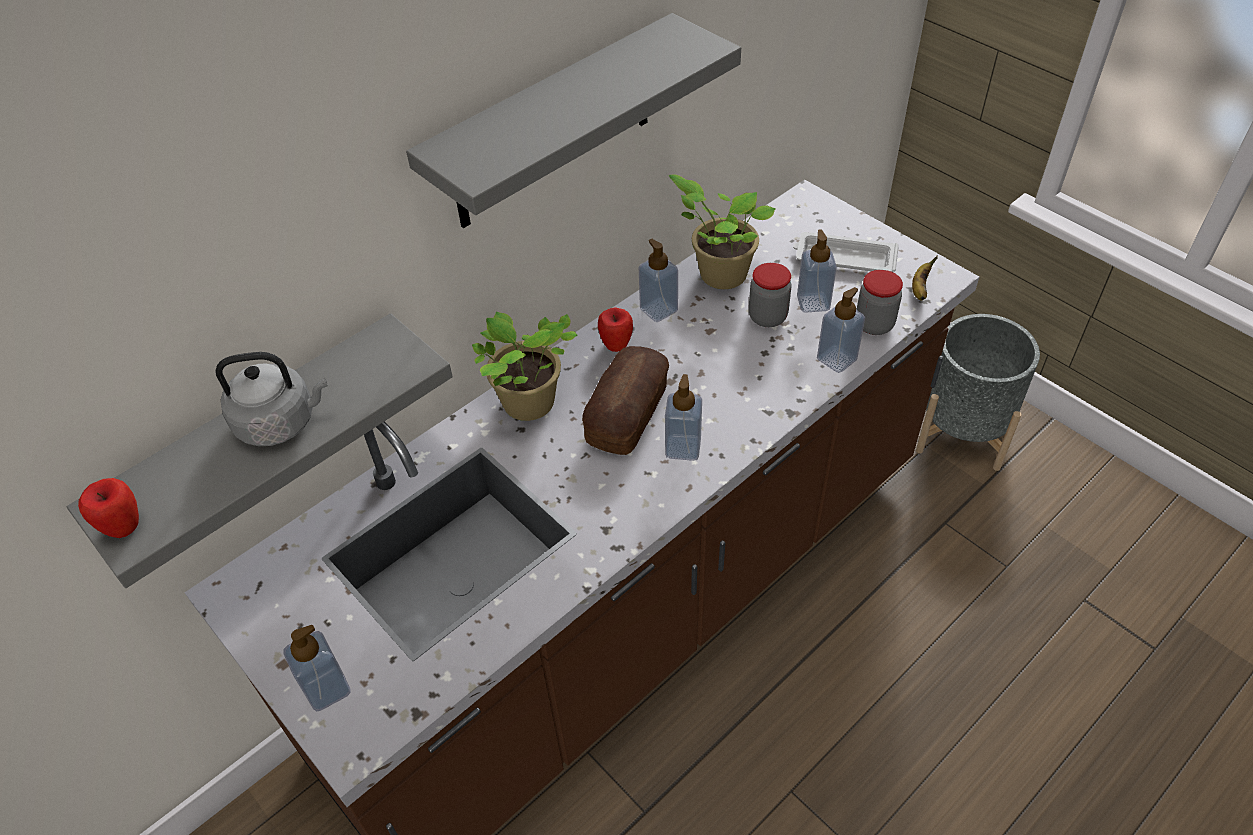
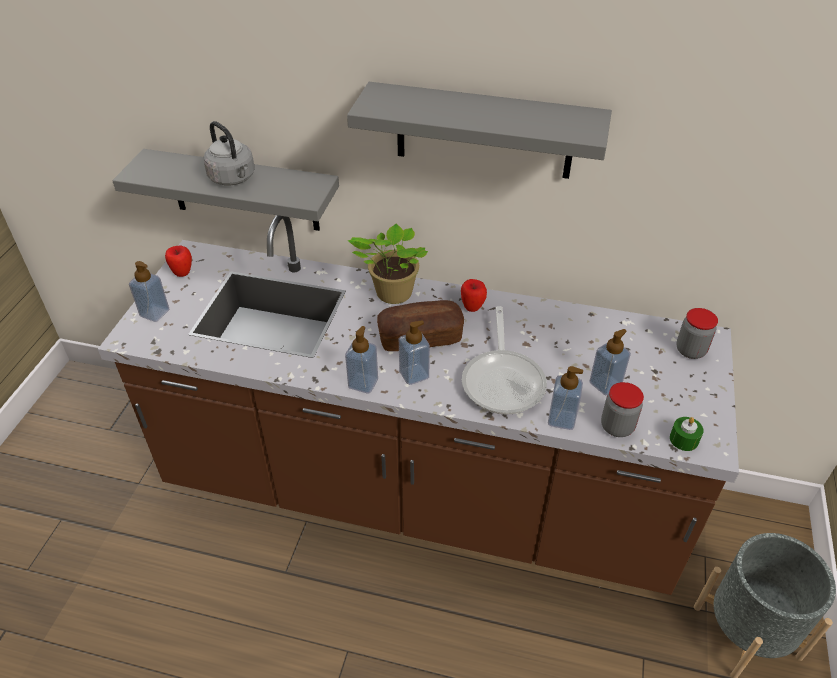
camera: 55 degrees right, 5 degrees down
apple [78,478,139,538] -> apple moved to [165,245,192,277]
soap dispenser [639,239,678,322] -> soap dispenser moved to [345,326,378,393]
potted plant [669,175,776,289] -> none
jar [749,263,792,327] -> jar moved to [676,308,718,359]
white tray [793,232,899,272] -> none
banana [912,256,938,301] -> green candle [670,417,704,451]
none -> frying pan [462,306,547,415]

